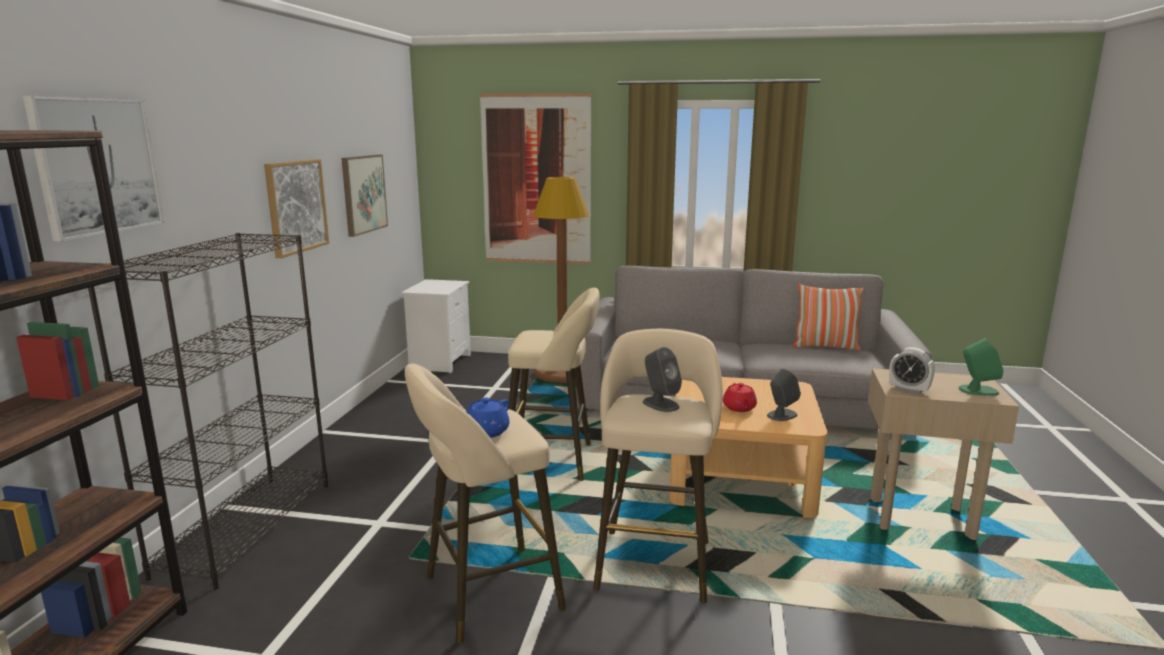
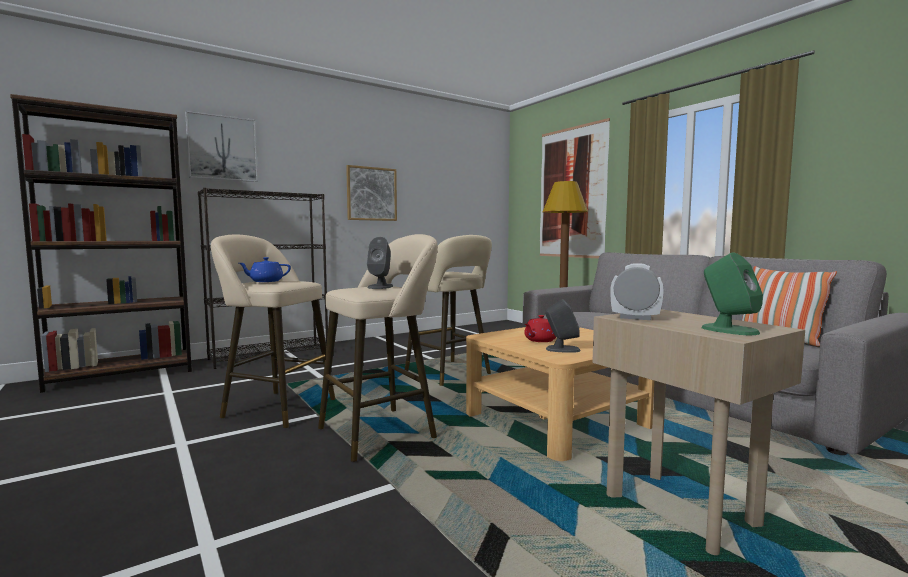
camera: 45 degrees right, 10 degrees down
picture [341,155,388,237] -> none
white nightstand [401,279,471,373] -> none
alarm clock [889,347,935,394] -> alarm clock turned 120 degrees clockwise [610,263,664,320]

